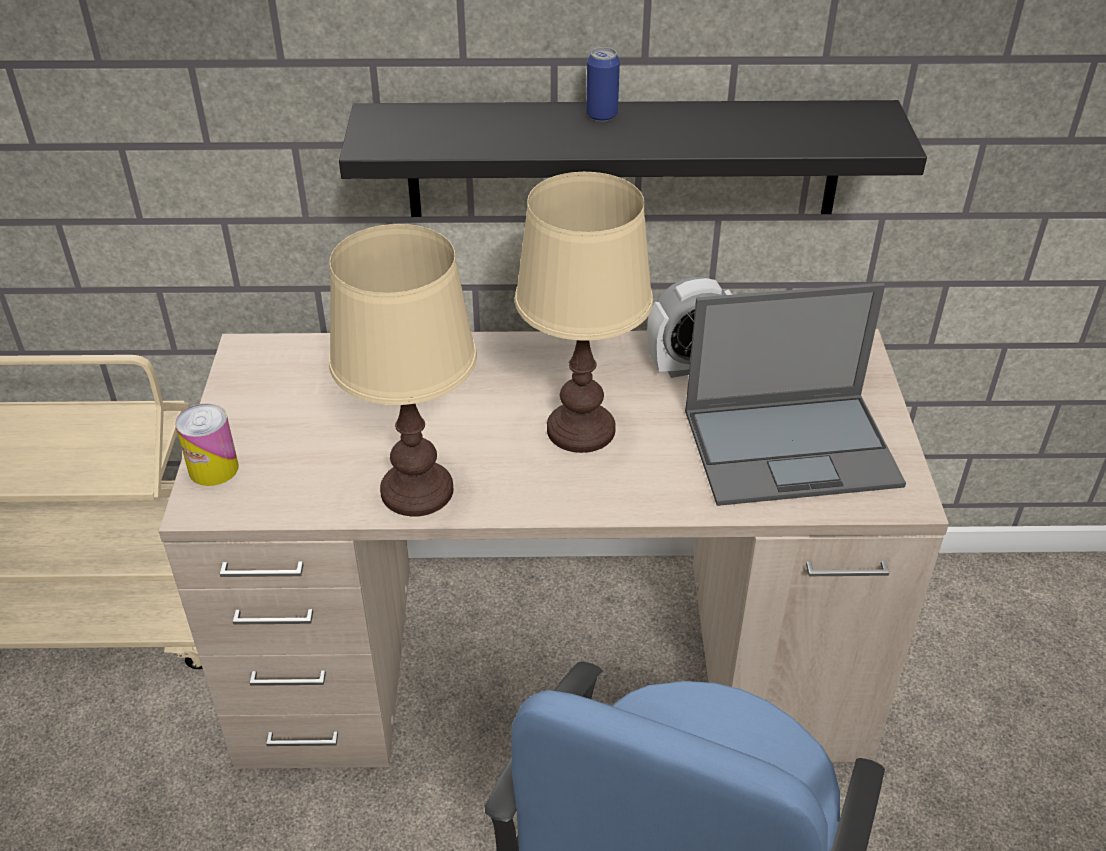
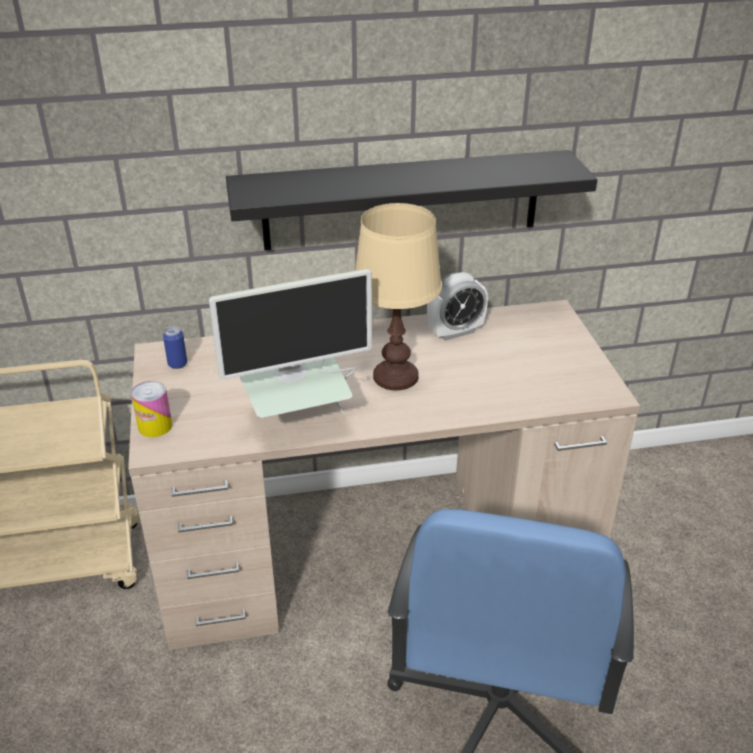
camera: 10 degrees left, 5 degrees down
beige table lamp [329,224,477,516] -> monitor [209,269,372,418]
can [586,47,620,121] -> can moved to [163,326,187,369]
laptop [685,283,906,506] -> none

